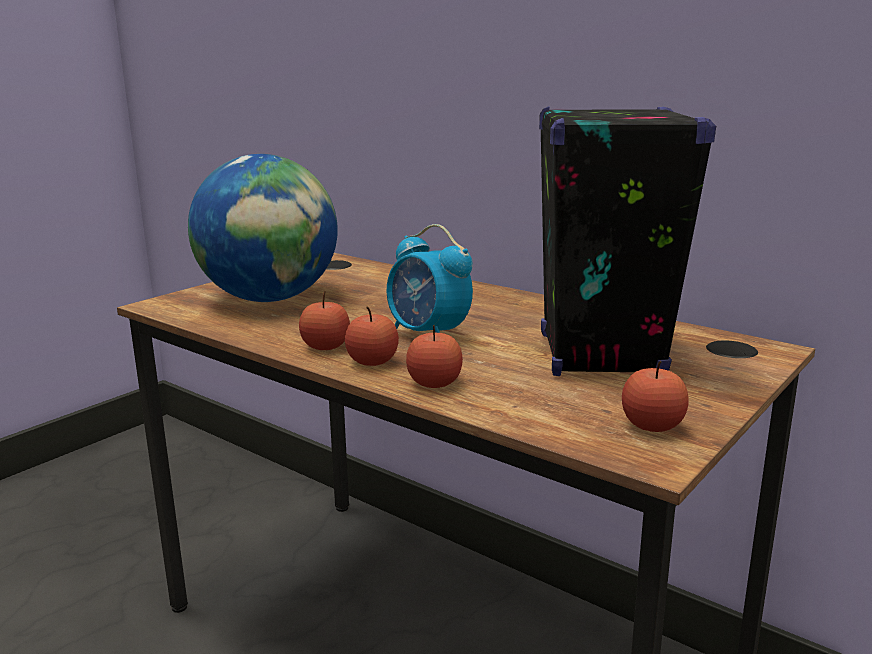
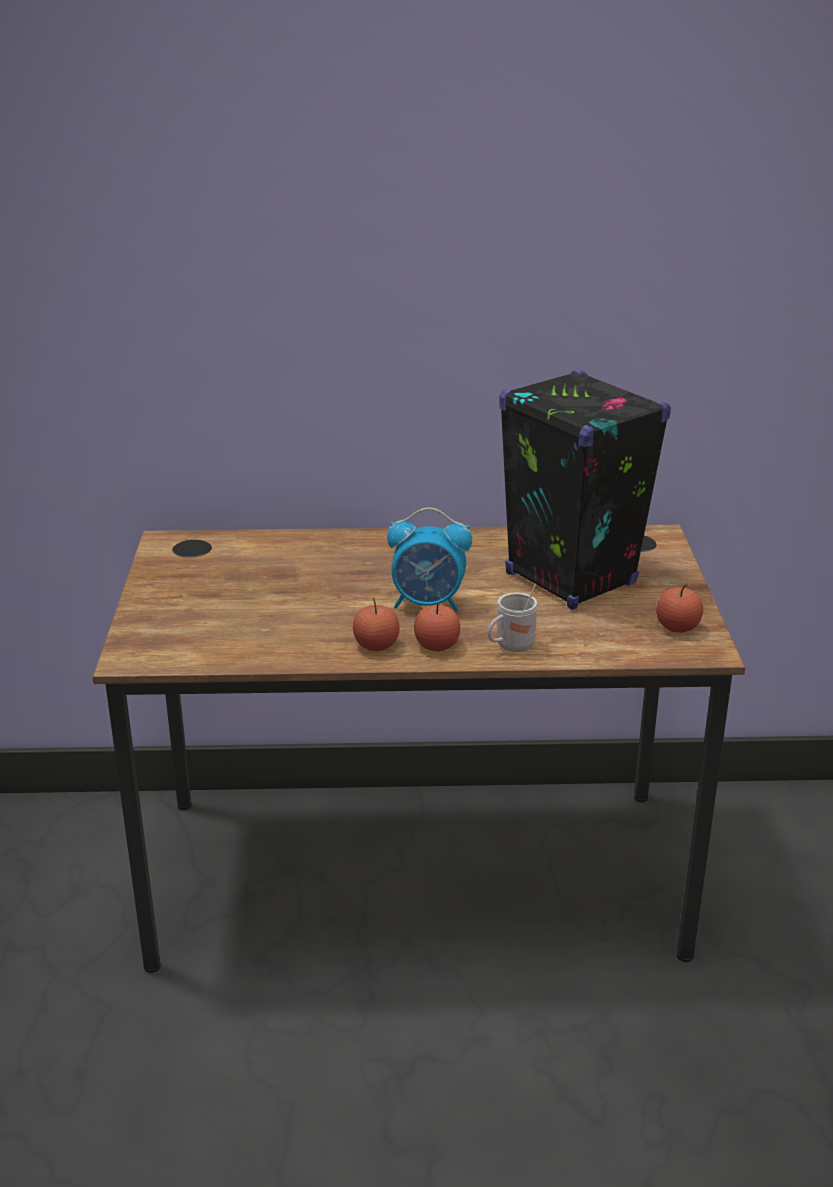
camera: 40 degrees left, 10 degrees up
globe [188,154,338,302] -> none
apple [406,325,463,388] -> white mug [487,583,537,652]

